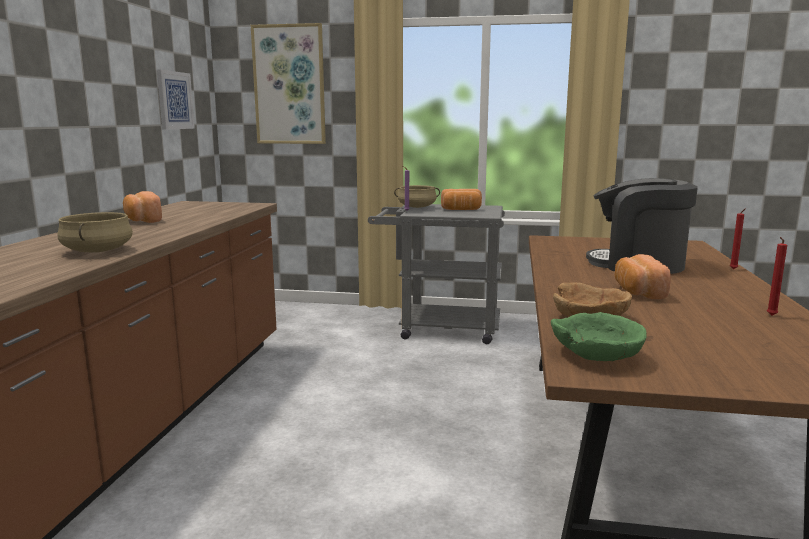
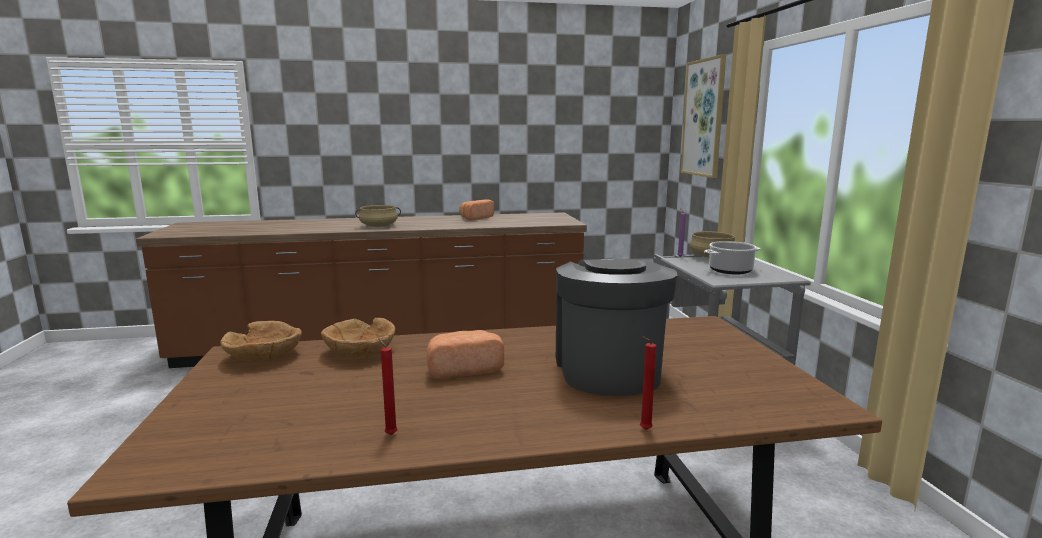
camera: 70 degrees right, 0 degrees up
picture [157,70,195,130] -> none
bread [441,189,482,210] -> cooking pot [704,241,760,275]
green bowl [551,312,647,361] -> brown bowl [220,321,302,362]

